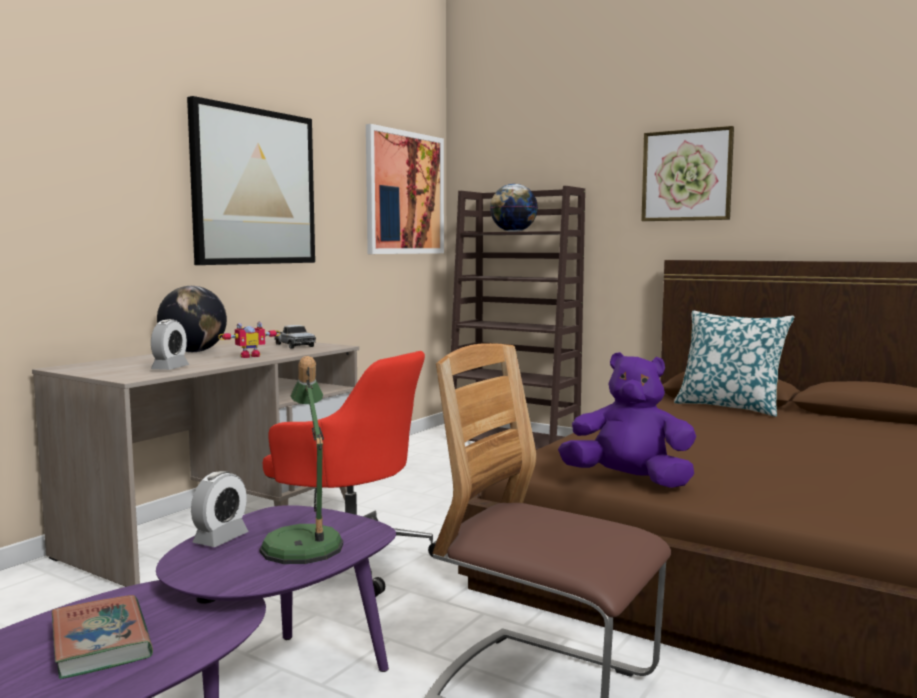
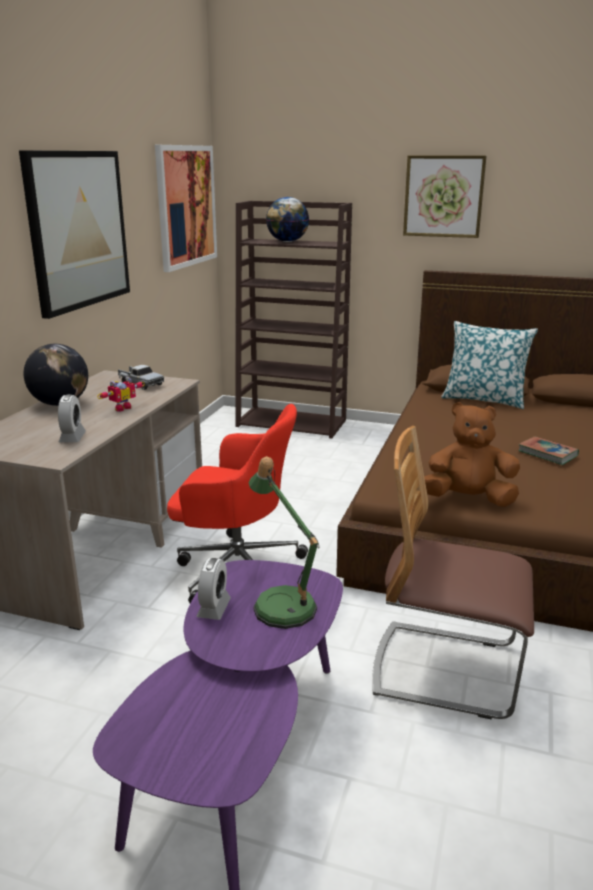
camera: 15 degrees left, 15 degrees up
book [52,595,153,679] -> book moved to [518,436,579,465]
purple plush toy [558,352,696,488] -> brown plush toy [424,402,520,507]

